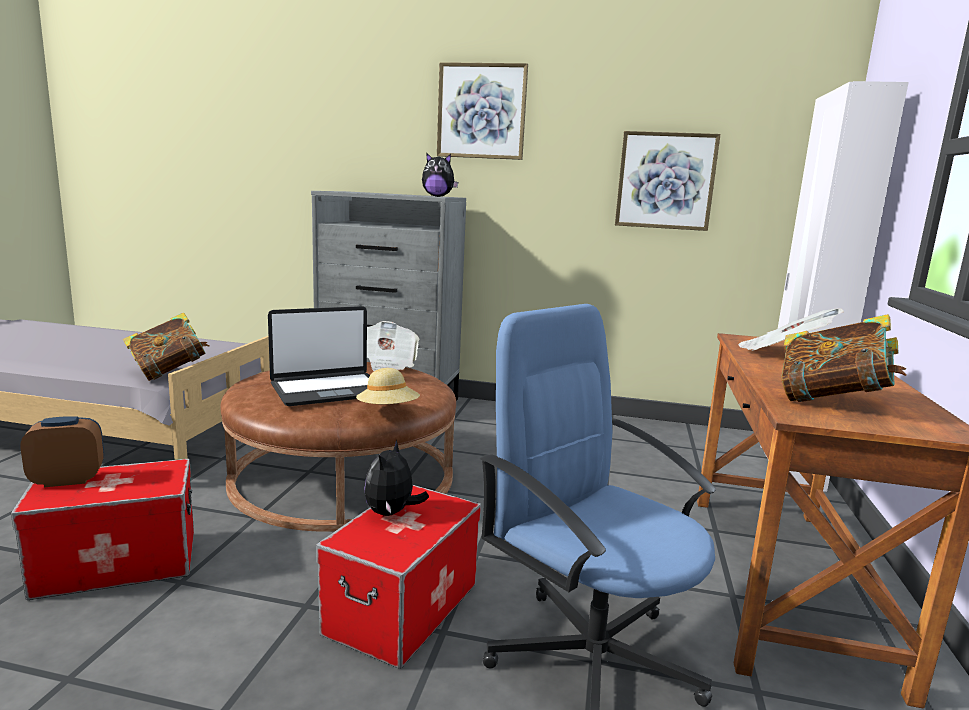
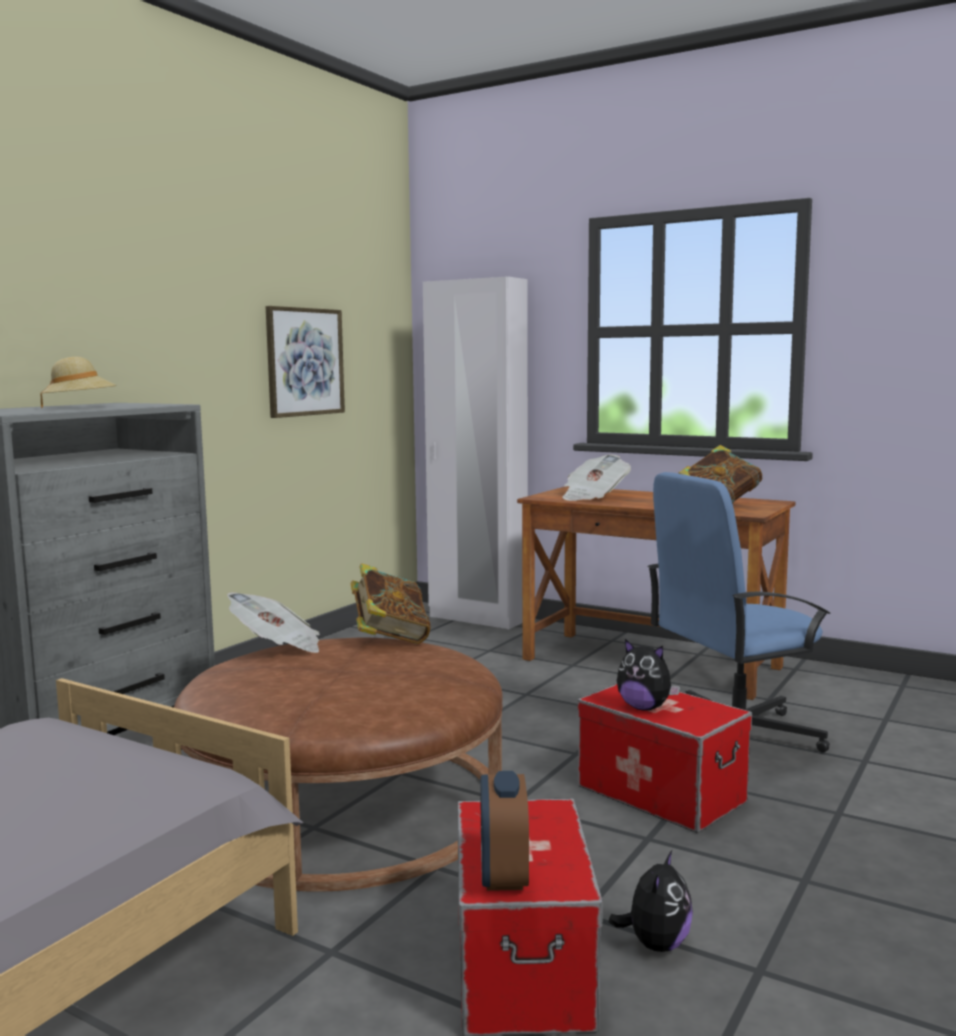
camera: 70 degrees left, 5 degrees down
book [123,313,209,381] -> book moved to [350,563,431,644]
laptop [268,306,370,406] -> none
beige hat [356,368,420,404] -> beige hat moved to [40,357,117,408]
plush toy [422,153,458,197] -> plush toy moved to [609,850,693,952]
picture [437,62,528,160] -> none

